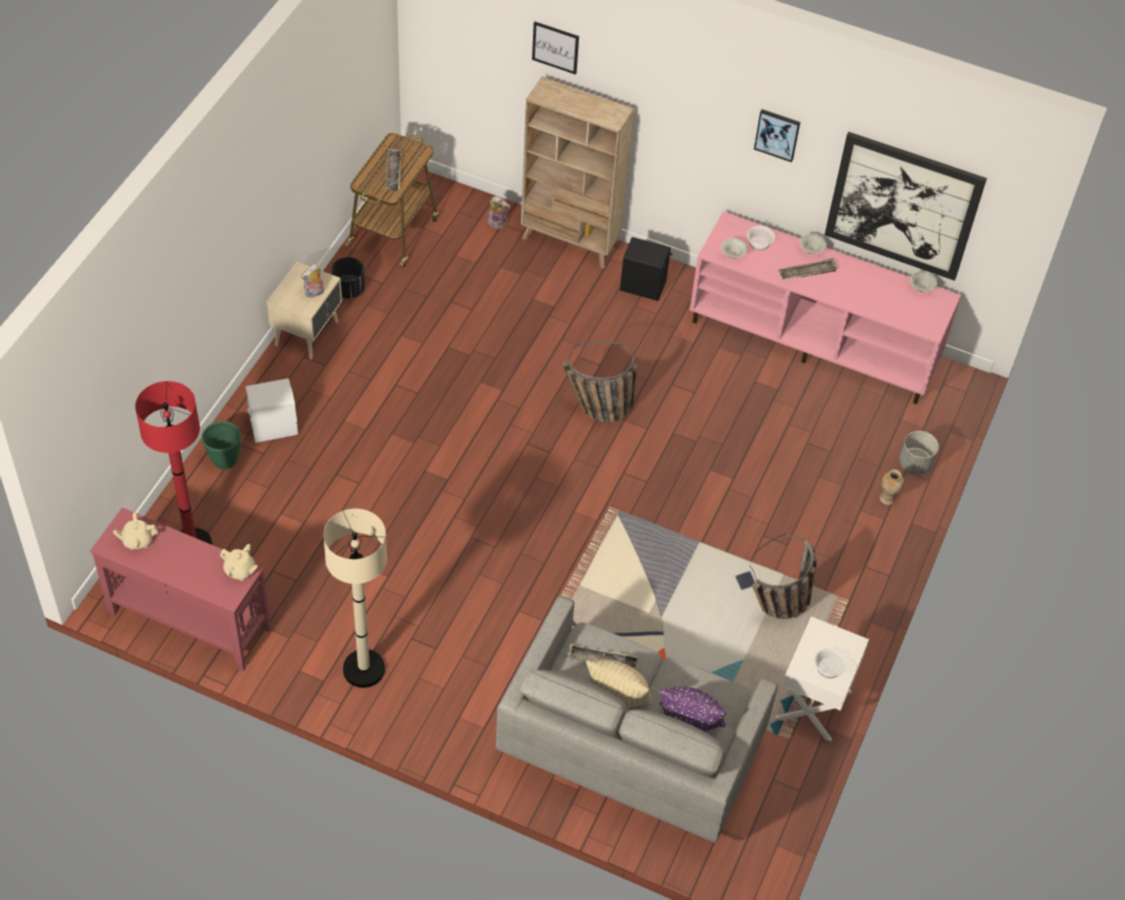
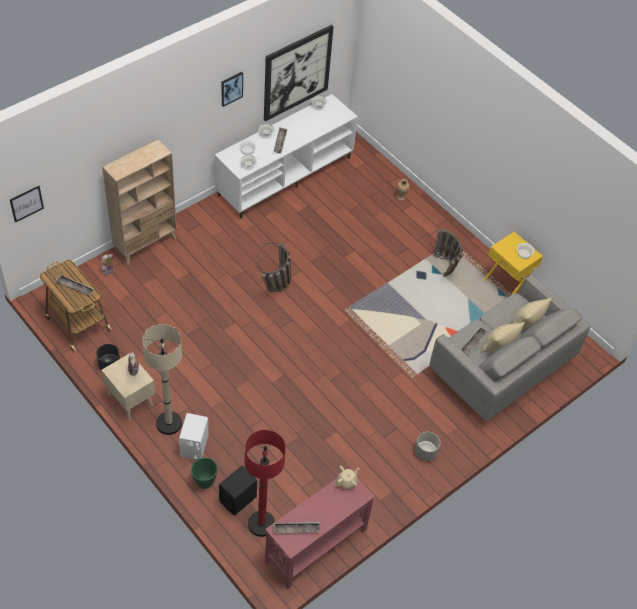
camera: 65 degrees left, 0 degrees up
beige teapot [113,513,158,549] -> tray [274,522,320,533]
beige floor lamp [323,509,387,688] -> beige floor lamp moved to [142,324,182,435]
picture [532,21,579,75] -> picture moved to [10,186,44,223]
black speaker [620,237,673,301] -> black speaker moved to [219,466,257,516]
purple pillow [659,687,726,731] -> beige pillow [512,298,551,330]
pink tv stand [690,211,961,404] -> white tv stand [214,94,358,219]
white nightstand [775,617,869,741] -> yellow nightstand [484,232,543,295]
grey planter [899,431,939,475] -> grey planter moved to [415,432,440,461]

